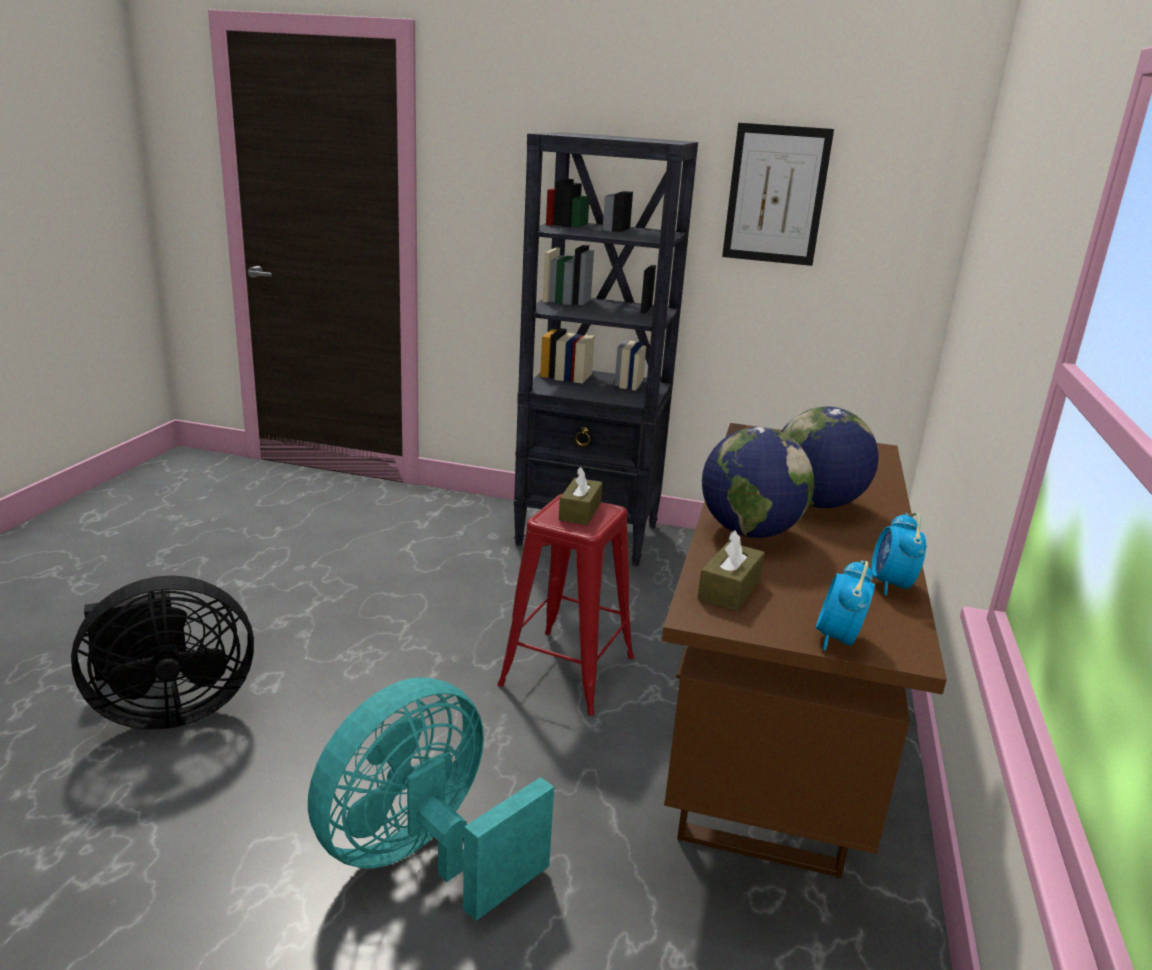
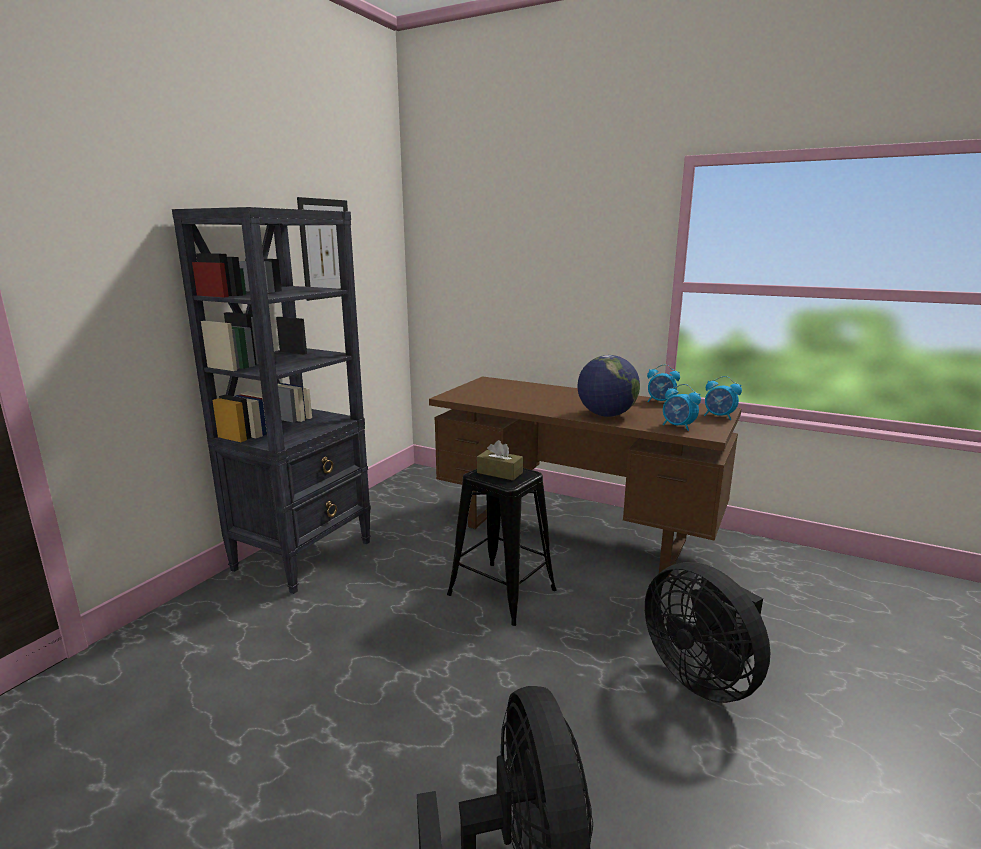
camera: 75 degrees left, 5 degrees down
turquoise fan [308,677,554,921] -> black fan [645,562,770,703]
red stool [497,494,634,716] -> black stool [447,468,557,626]
brown tissue box [698,530,765,611] -> alarm clock [663,384,701,431]
globe [781,406,879,508] -> none

